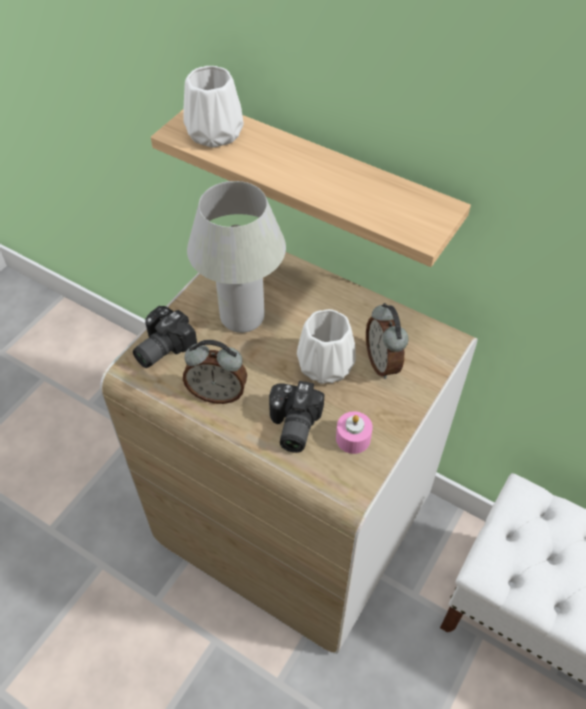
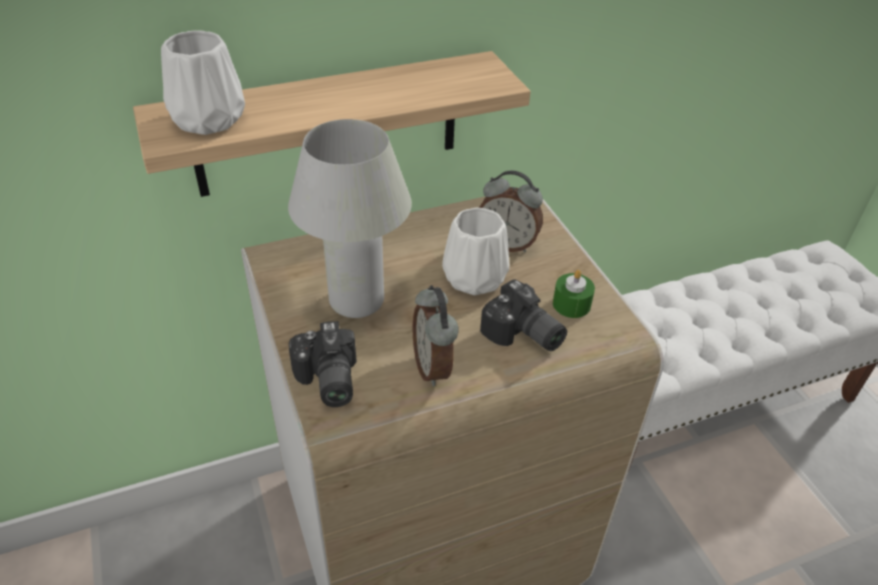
camera: 55 degrees left, 10 degrees down
alarm clock [183,340,247,404] -> alarm clock turned 120 degrees clockwise [413,285,459,387]
pink candle [336,411,373,454] -> green candle [553,270,595,318]

